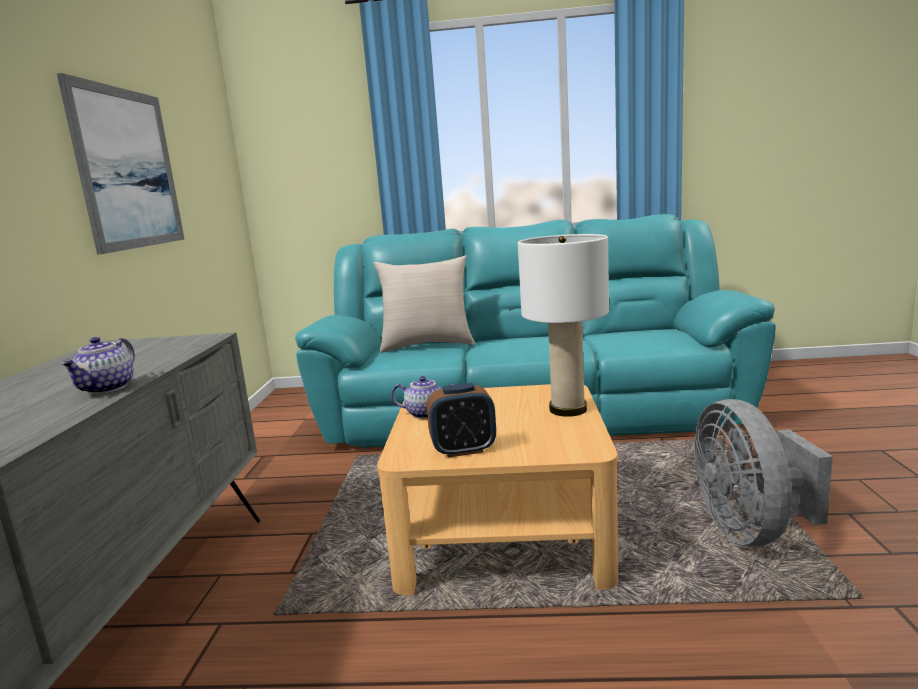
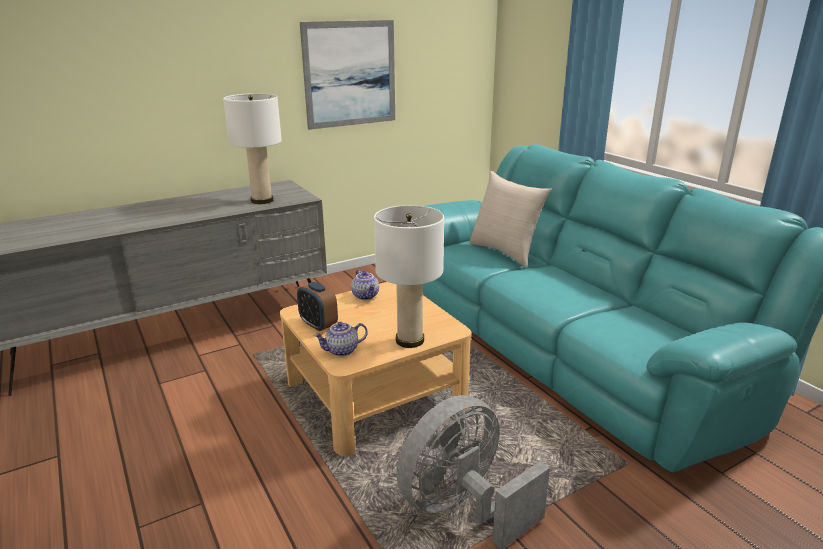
camera: 55 degrees right, 10 degrees up
teapot [60,337,135,394] -> teapot moved to [314,322,368,357]
none -> white table lamp [223,93,282,204]

